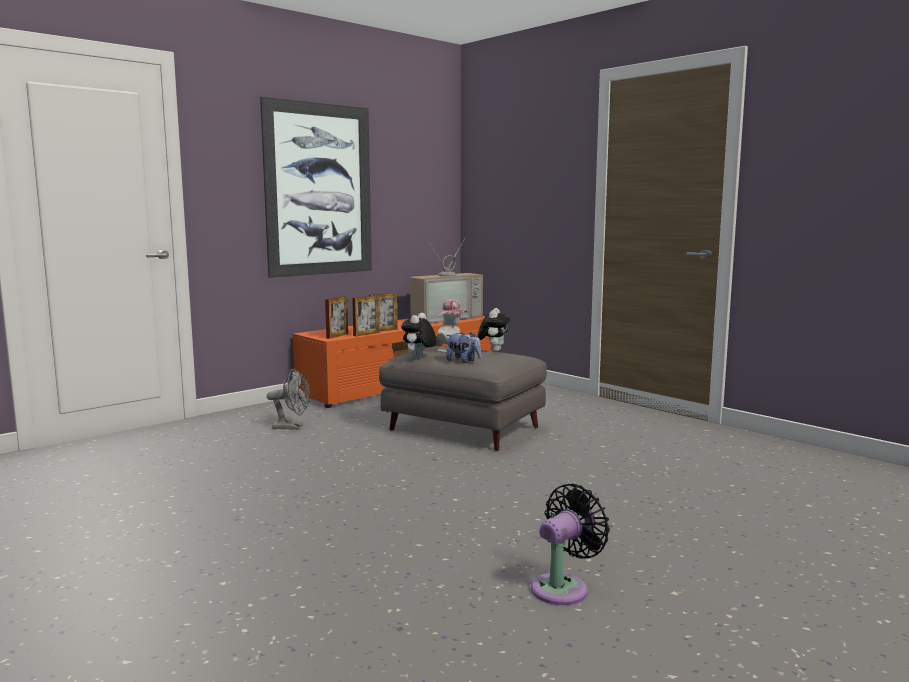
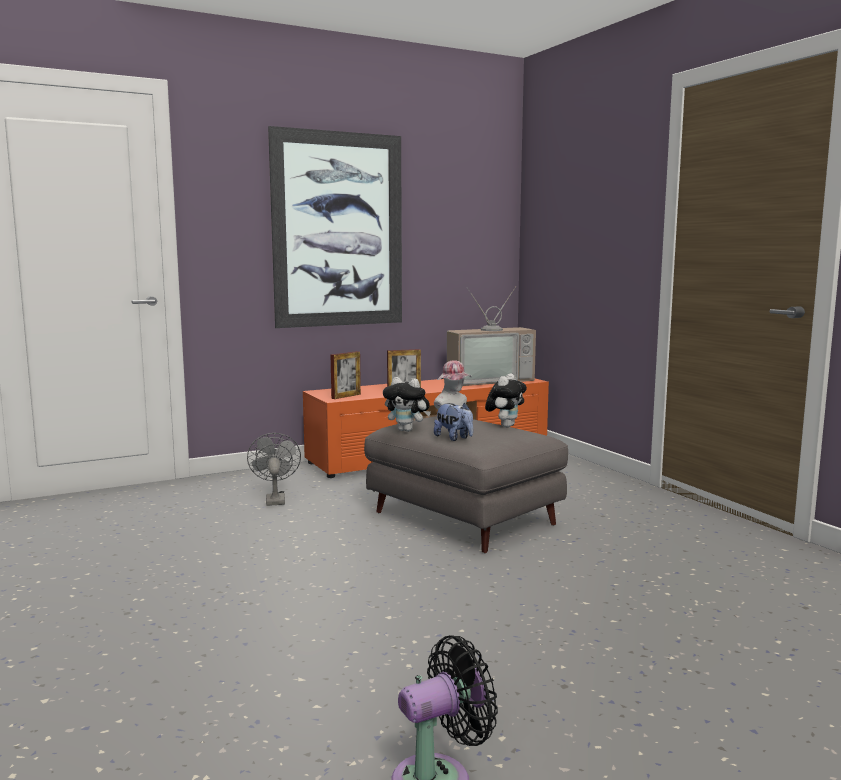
camera: 15 degrees right, 0 degrees up
grey fan [267,369,310,430] -> grey fan turned 120 degrees counterclockwise [247,433,301,506]
picture frame [352,295,380,336] -> none
plush toy [401,313,437,358] -> plush toy turned 105 degrees counterclockwise [383,377,431,432]

